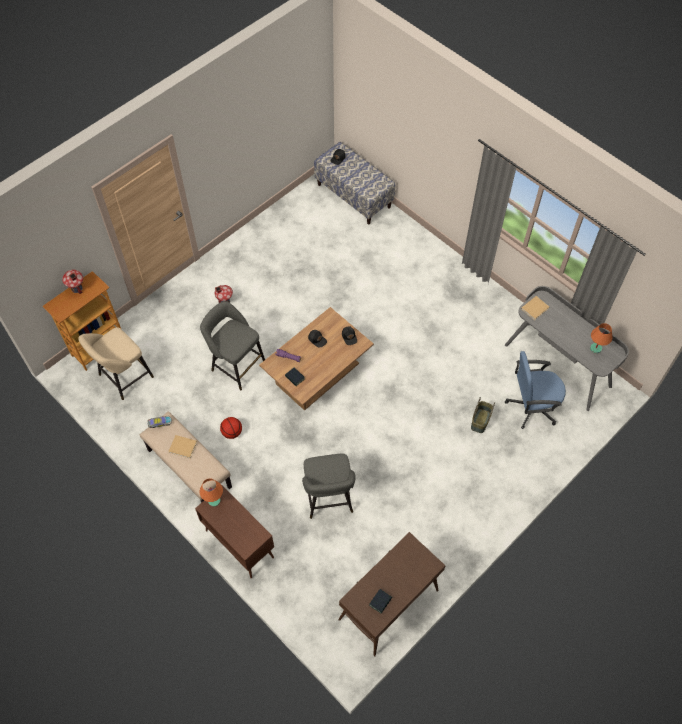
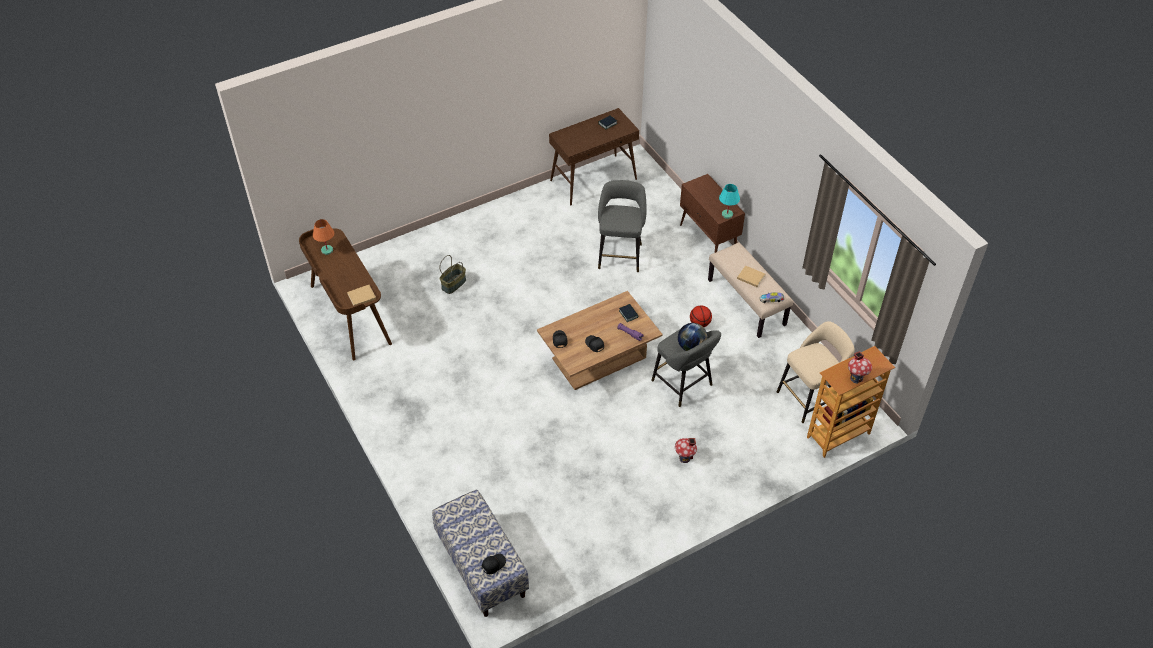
camera: 165 degrees left, 10 degrees down
orange table lamp [200,478,223,507] -> turquoise table lamp [719,184,740,219]
grey desk [505,286,629,411] -> brown desk [299,228,392,361]
blue office chair [505,351,566,429] -> none
none -> globe [678,323,708,351]

